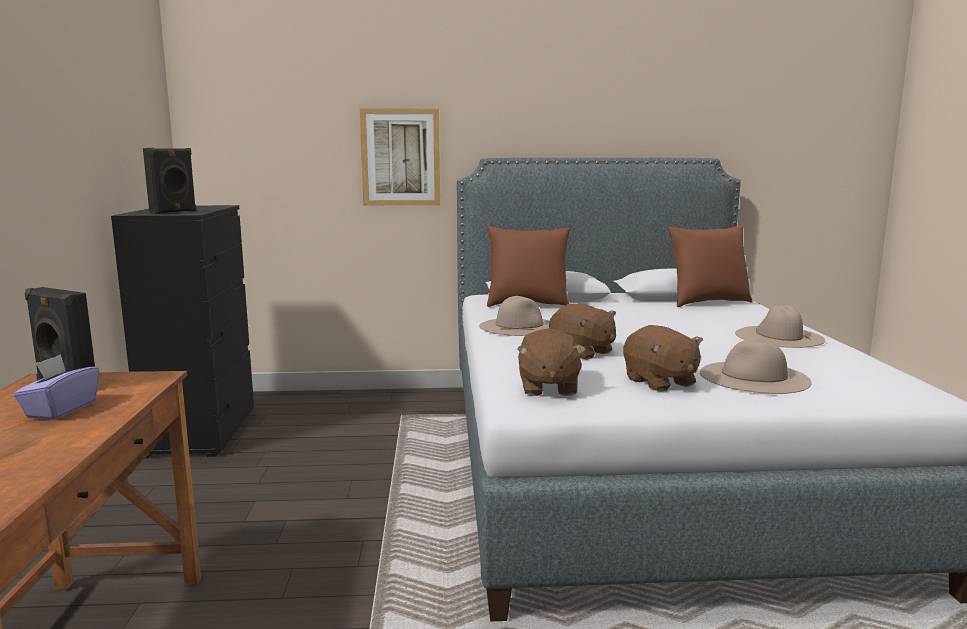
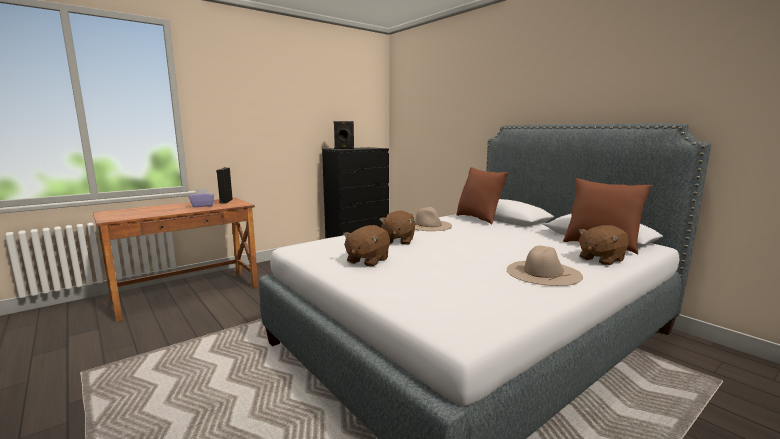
camera: 55 degrees right, 0 degrees up
picture [360,108,440,206] -> none
brown plush toy [517,329,586,396] -> brown plush toy moved to [578,225,629,265]
beige hat [700,338,812,394] -> none

